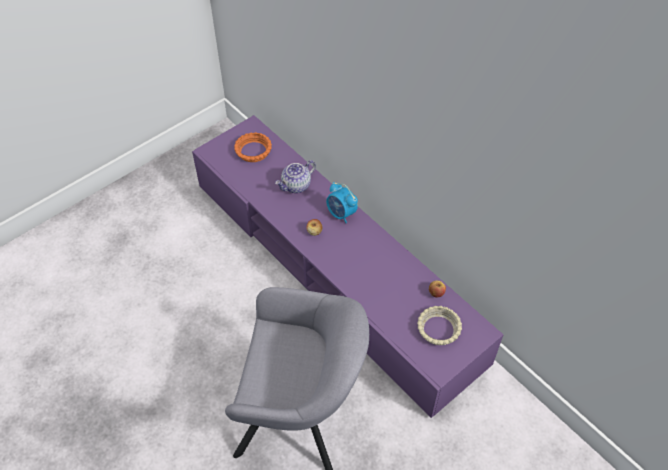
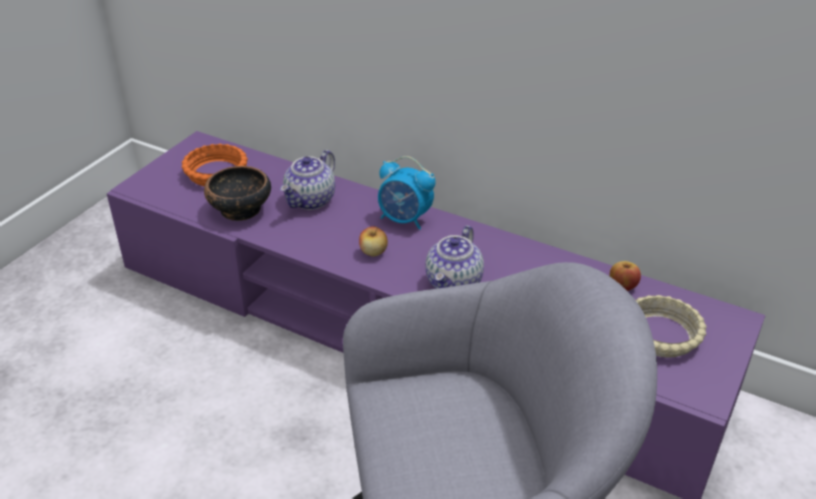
camera: 20 degrees left, 15 degrees down
none -> bowl [204,166,271,221]
none -> teapot [425,225,484,289]

